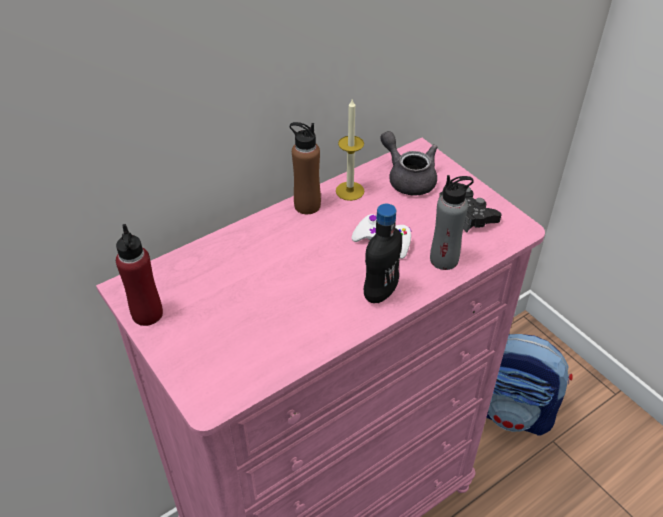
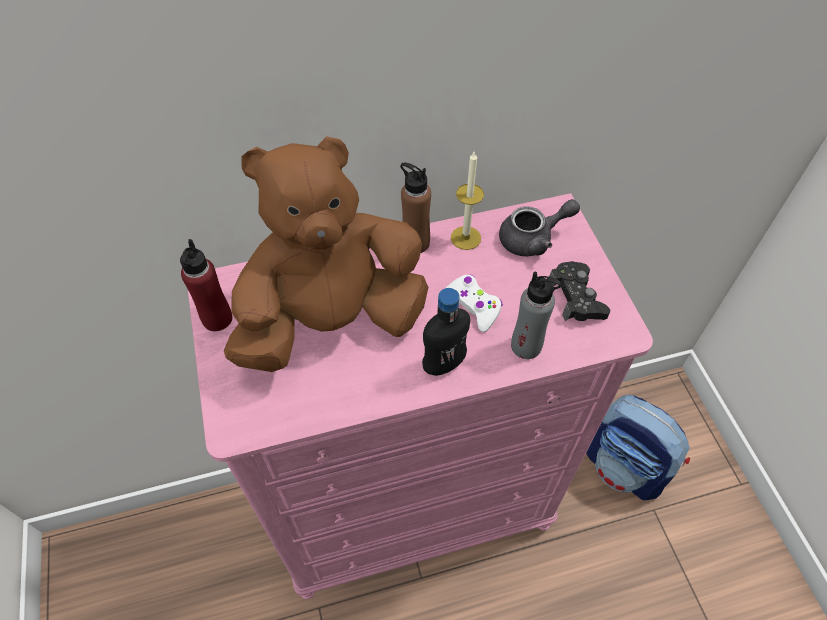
camera: 20 degrees right, 10 degrees up
grey teapot [380,131,437,195] -> grey teapot turned 90 degrees clockwise [499,199,580,256]
none -> brown plush toy [224,136,428,372]

